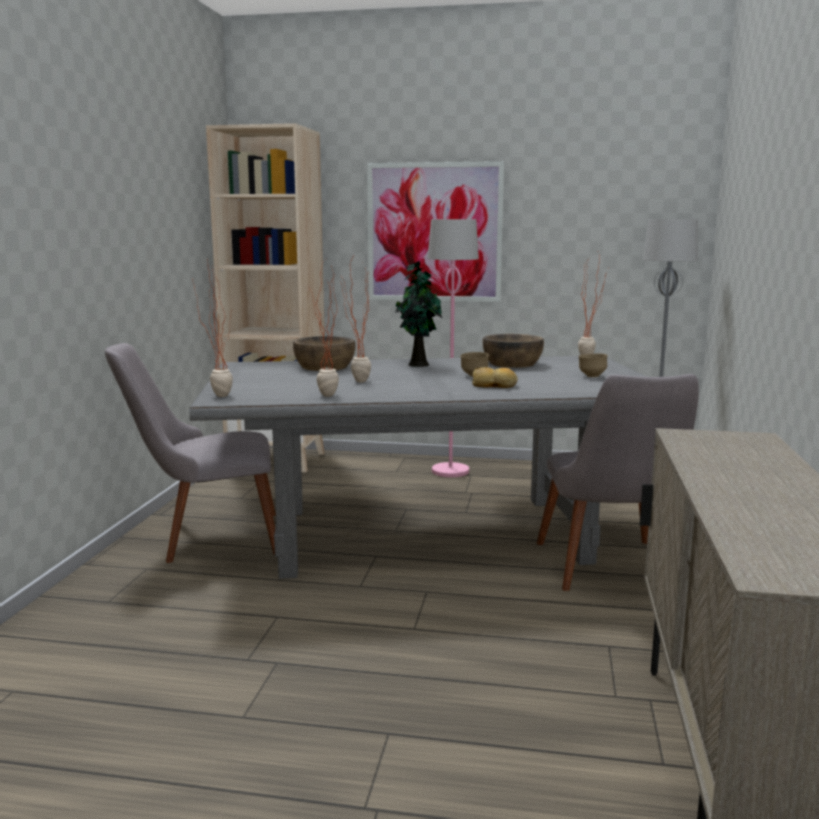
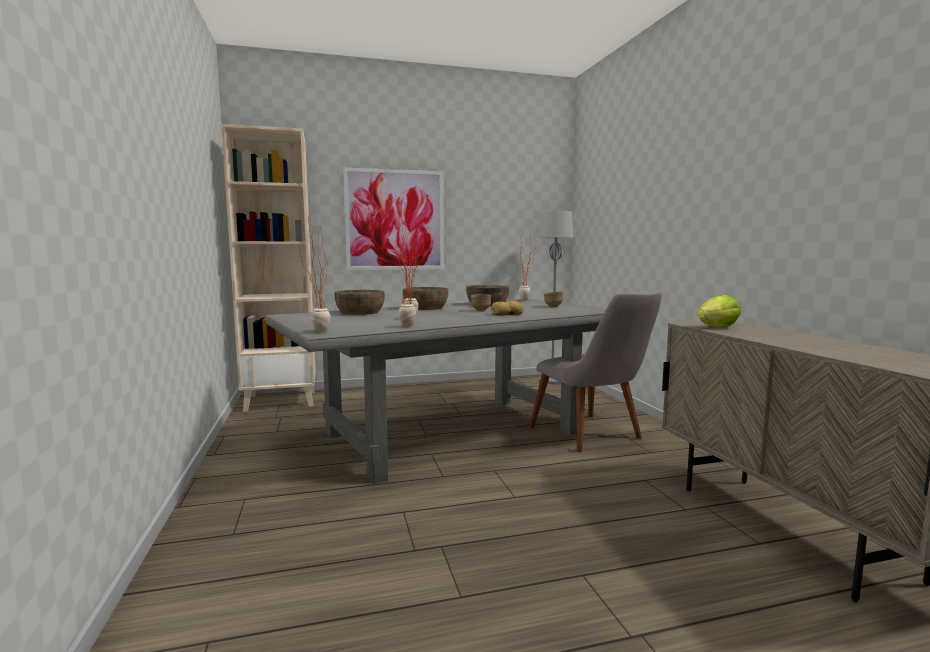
camera: 25 degrees left, 5 degrees down
grey chair [105,343,276,563] -> none
potted plant [395,261,443,367] -> brown bowl [403,287,448,310]
pink floor lamp [428,219,479,477] -> none
none -> lettuce [697,295,741,327]

